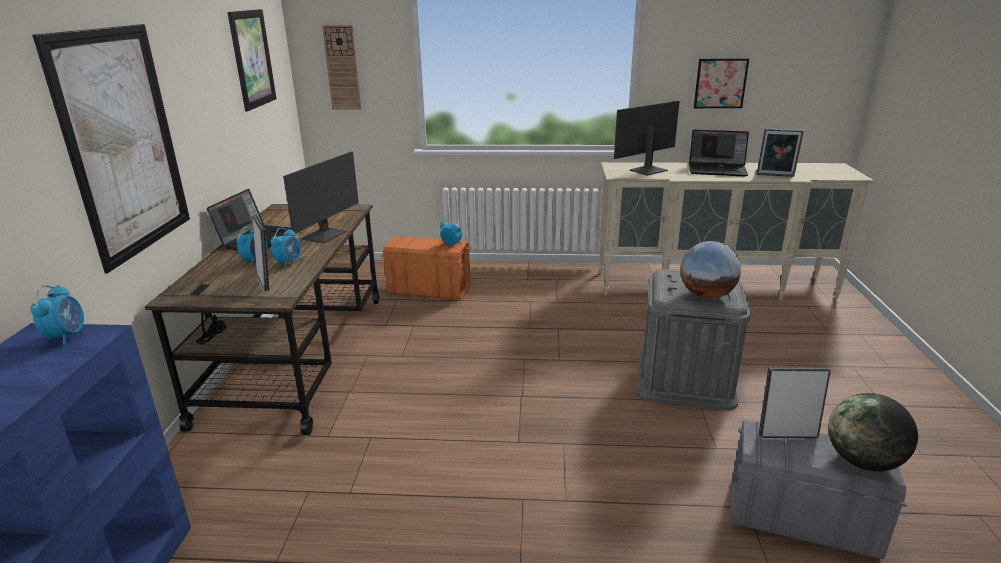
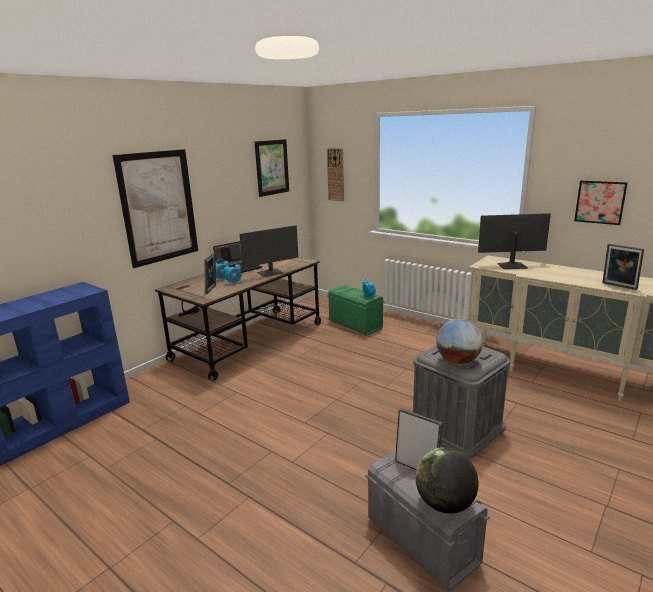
camera: 35 degrees right, 5 degrees down
alarm clock [30,285,84,346] -> none
orange storage box [382,236,471,300] -> green storage box [327,285,385,335]
laptop [689,130,749,177] -> none

